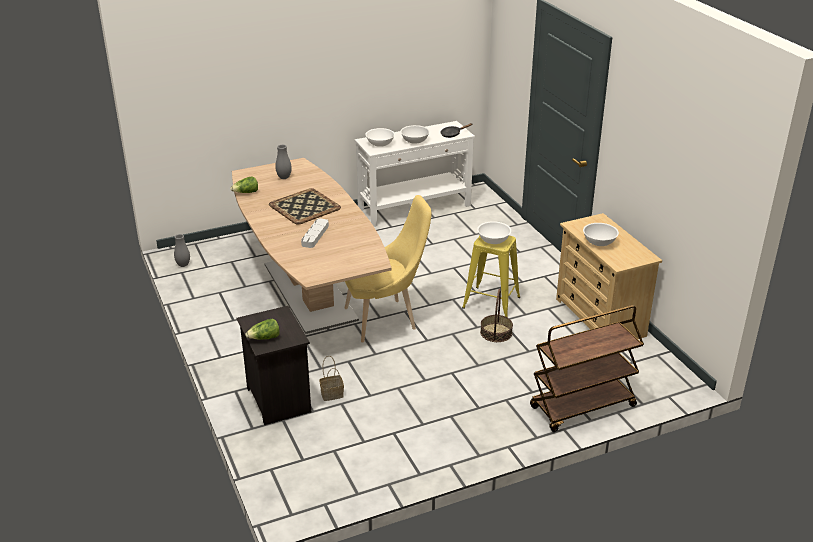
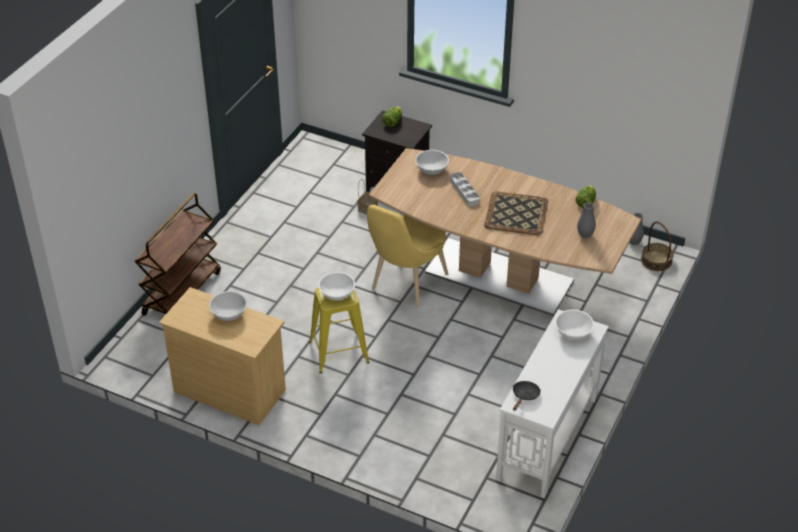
camera: 140 degrees right, 10 degrees up
white bowl [400,125,430,144] -> white bowl moved to [415,150,449,175]
basket [480,289,513,342] -> basket moved to [641,221,674,271]

